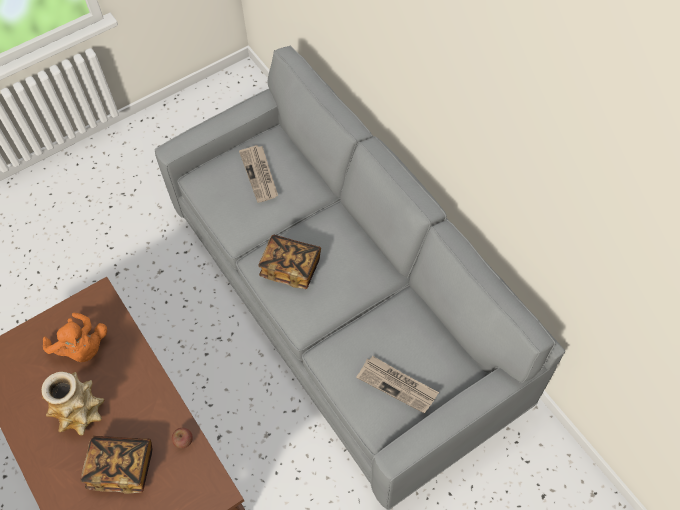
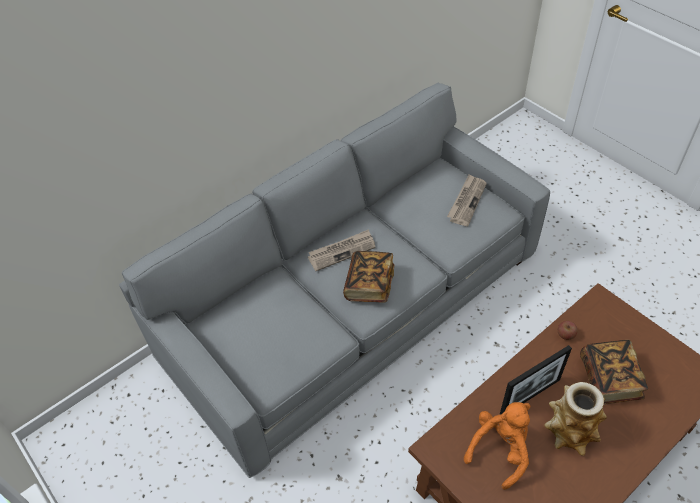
camera: 95 degrees left, 10 degrees down
newspaper [239,145,278,203] -> newspaper moved to [308,229,376,271]
none -> picture frame [500,345,572,414]

